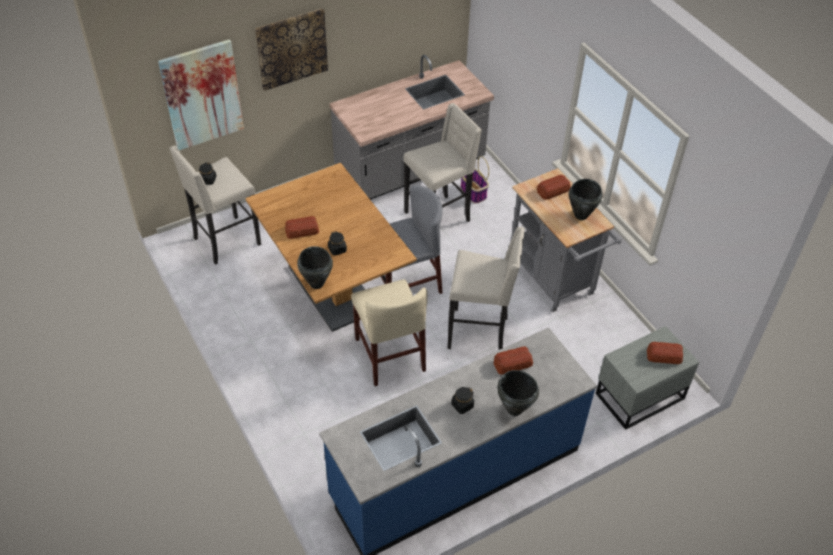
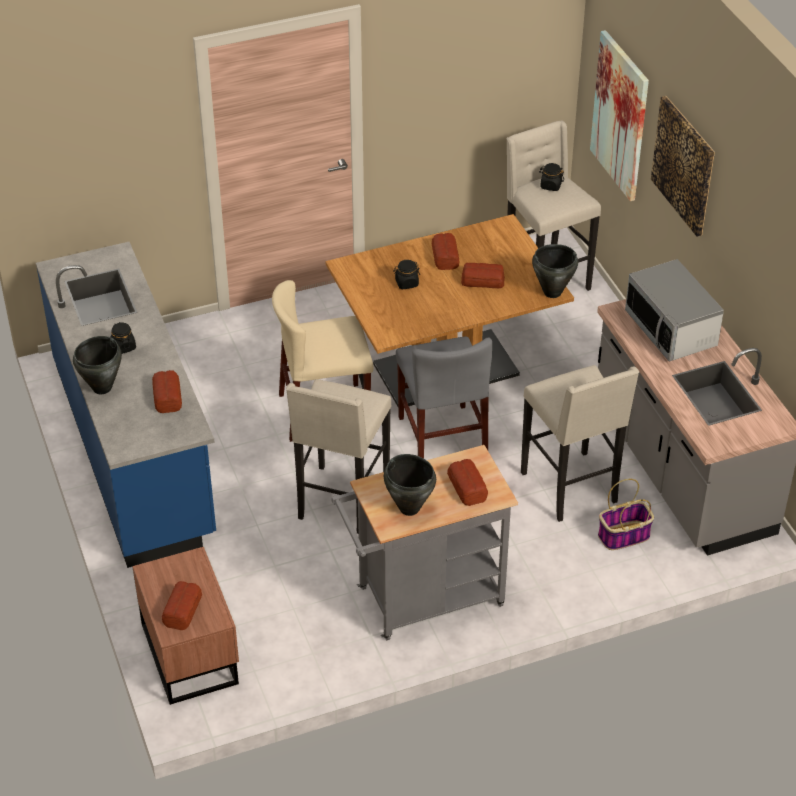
camera: 100 degrees right, 5 degrees down
black cooking pot [297,246,333,289] -> black cooking pot moved to [532,244,578,298]
grey nightstand [596,326,699,430] -> brown nightstand [132,547,239,705]
none -> bread [461,263,505,288]
none -> microwave [625,259,724,361]

